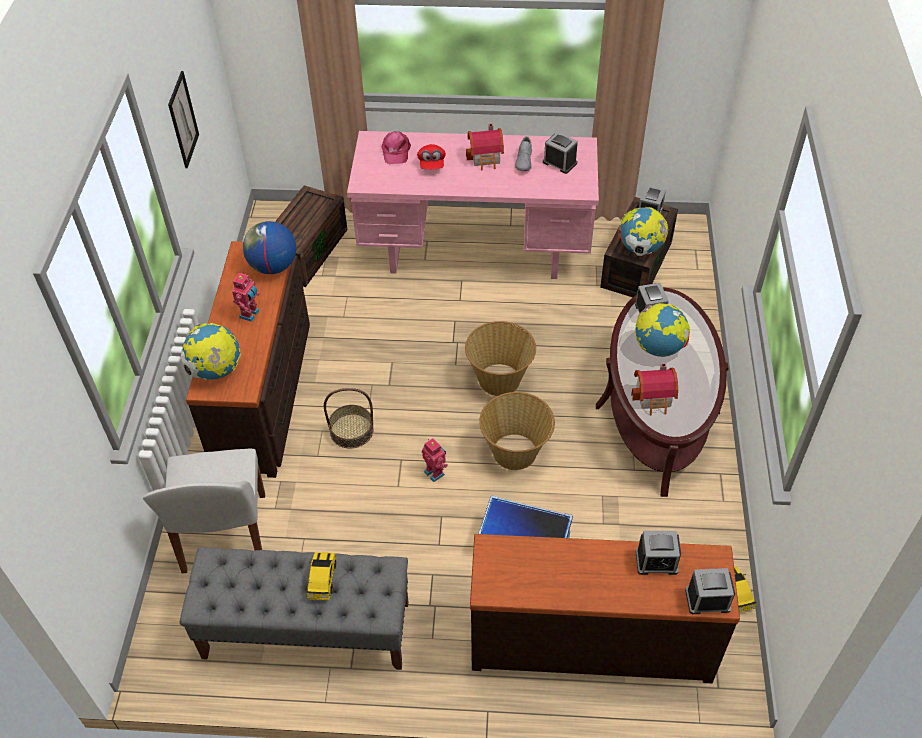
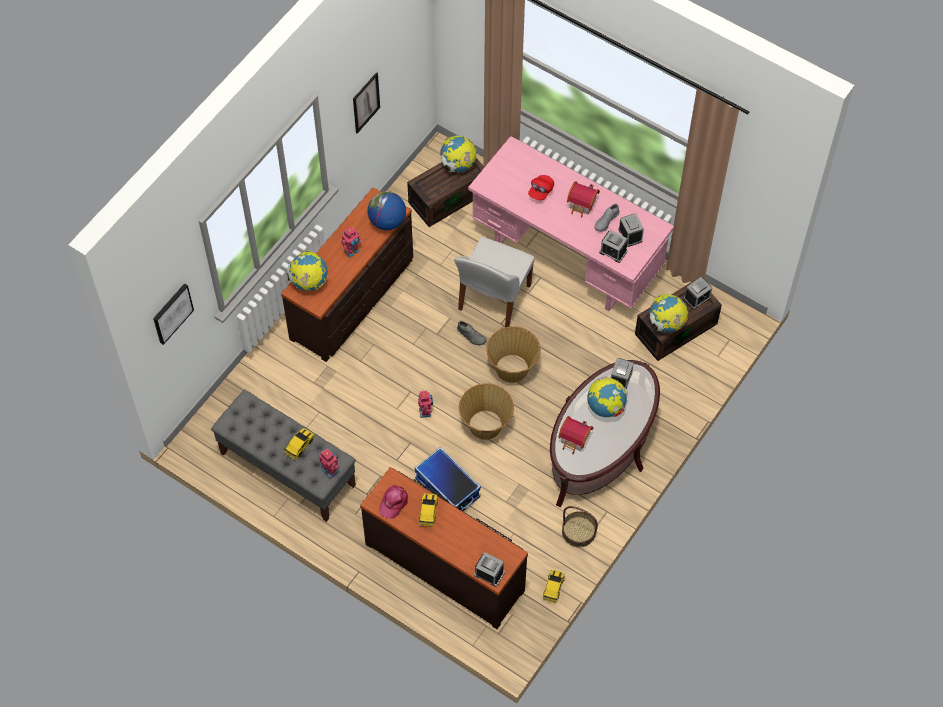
camera: 30 degrees right, 10 degrees up
white chair [143,449,265,573] -> white chair moved to [454,237,534,327]
basket [324,388,373,449] -> basket moved to [562,506,598,547]
pink cap [382,131,411,164] -> pink cap moved to [379,485,408,519]
alarm clock [636,531,681,575] -> alarm clock moved to [599,230,628,263]
none -> picture [153,283,194,345]
none -> toy robot [319,449,340,478]
none -> toy car [419,494,438,527]
none -> globe [440,136,477,172]
none -> grey shoe [457,321,487,345]

